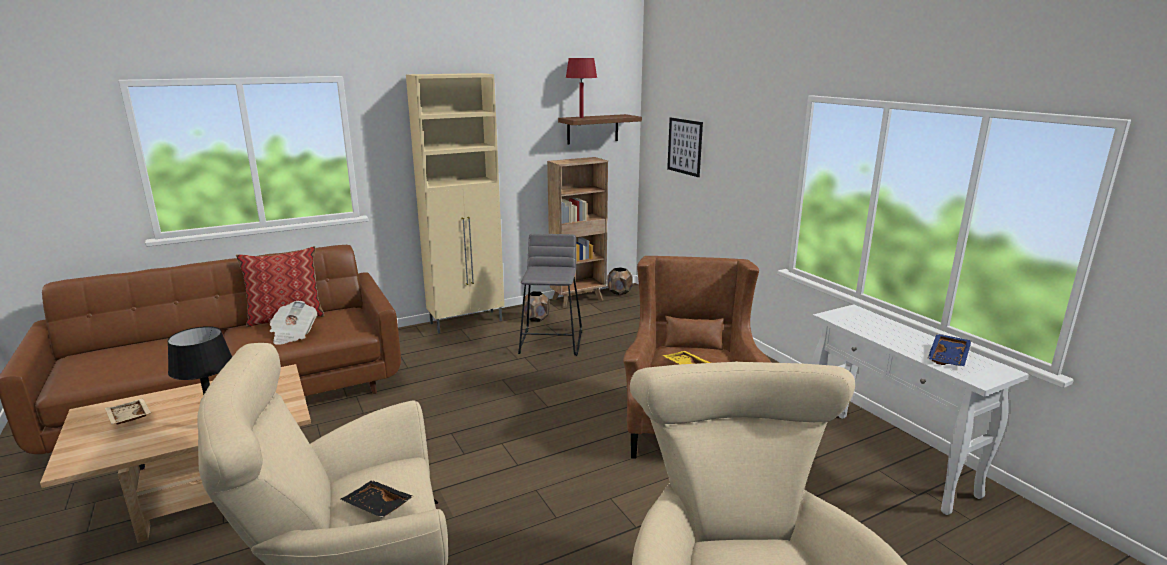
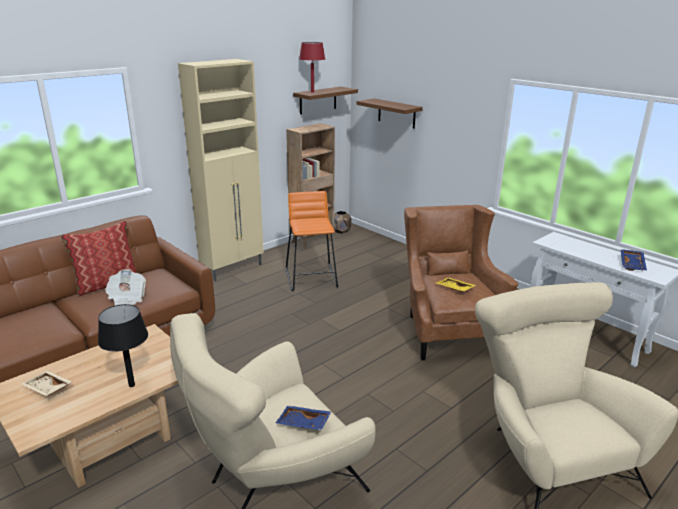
camera: 15 degrees left, 5 degrees up
black tray [341,480,414,517] -> blue tray [275,406,331,430]
grey stool [518,234,582,356] -> orange stool [286,191,338,291]
brown planter [524,291,549,322] -> none
picture [667,117,703,177] -> brown shelf [356,98,423,129]

